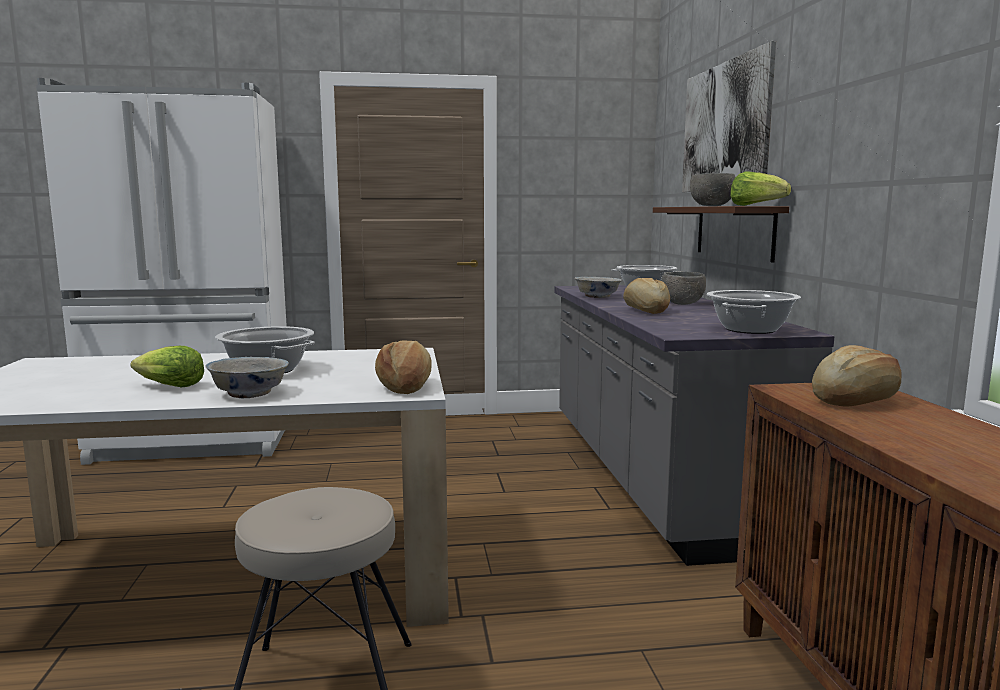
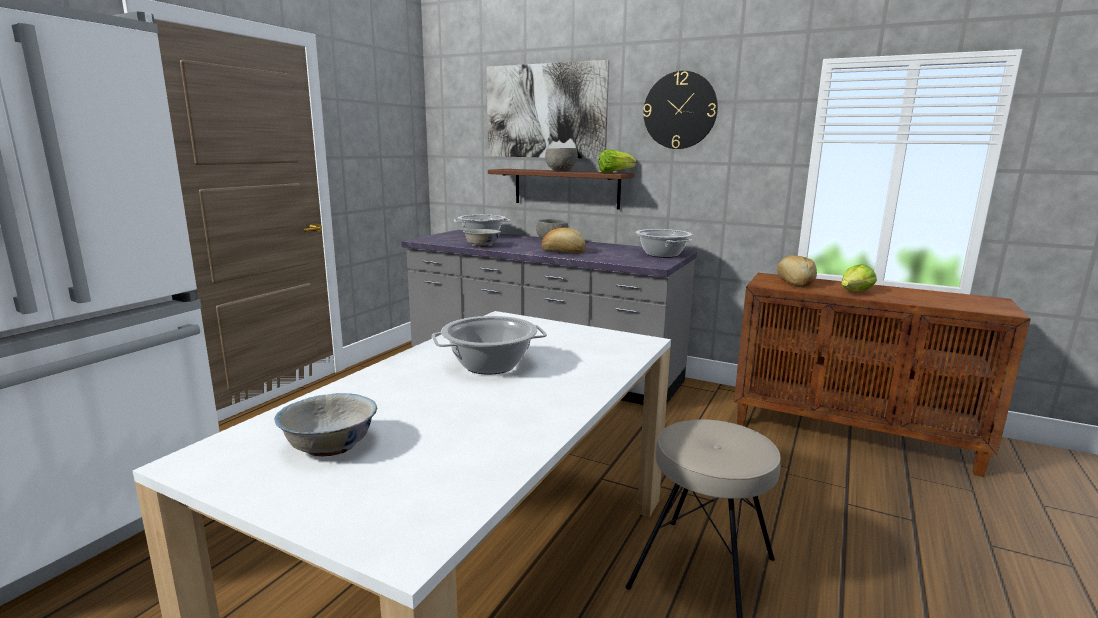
camera: 55 degrees left, 5 degrees up
lettuce [130,346,204,387] -> lettuce moved to [841,264,877,291]
white bowl [205,357,289,398] -> white bowl moved to [274,393,377,457]
bread [375,341,432,394] -> none
none -> wall clock [643,71,718,149]

